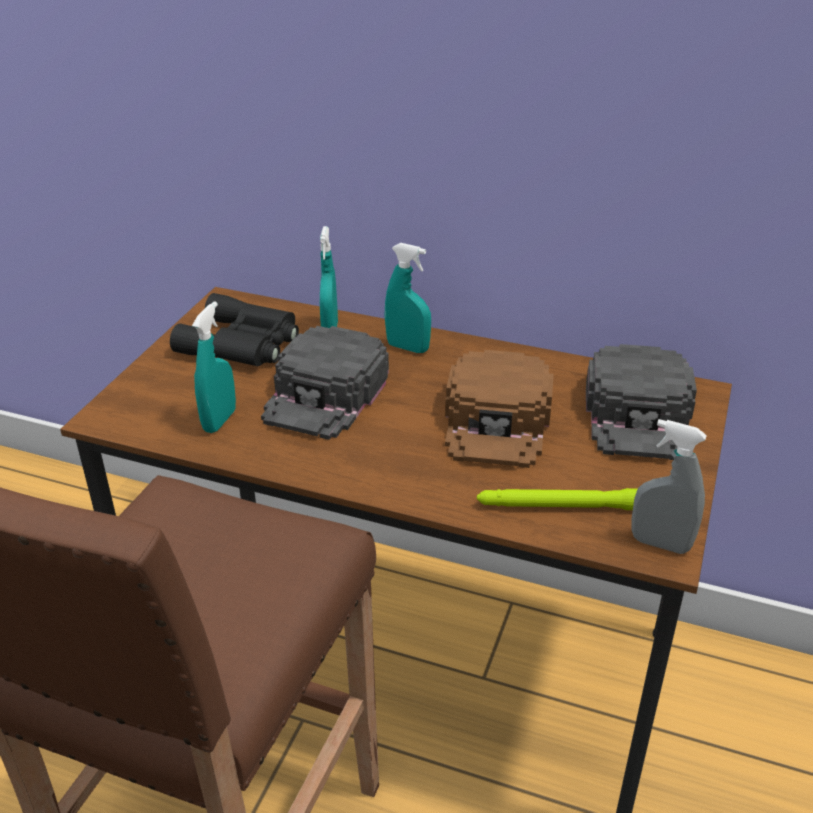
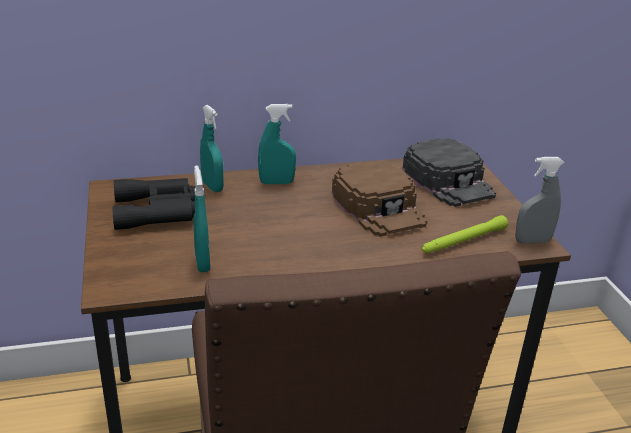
camera: 35 degrees left, 5 degrees down
black cap [261,326,389,440] -> none

